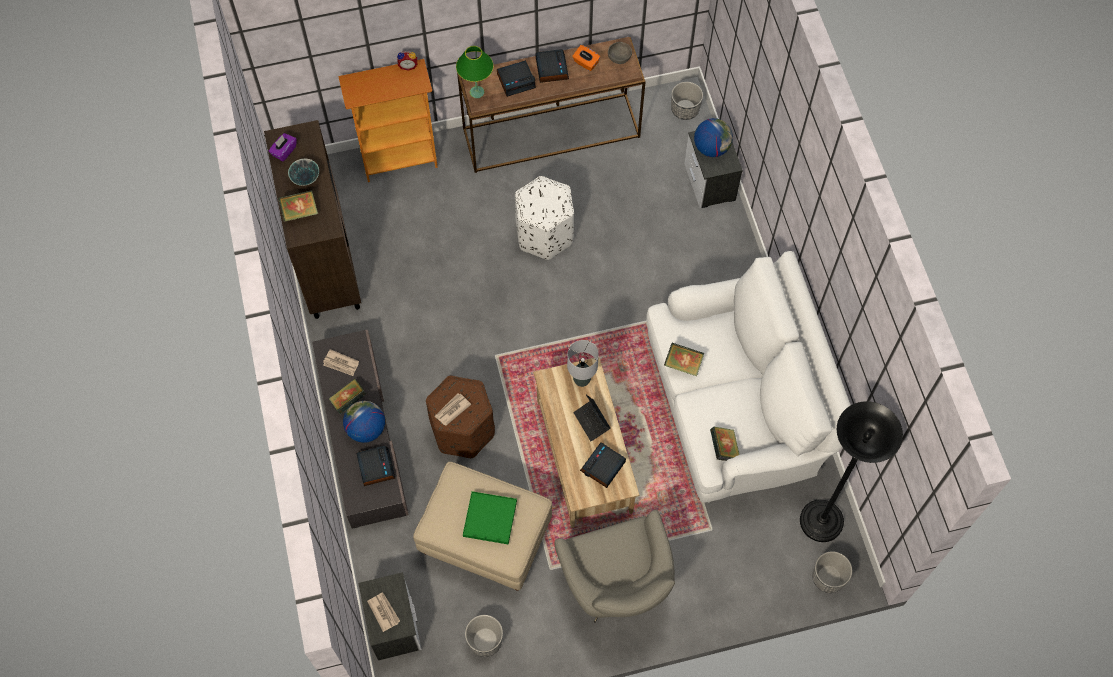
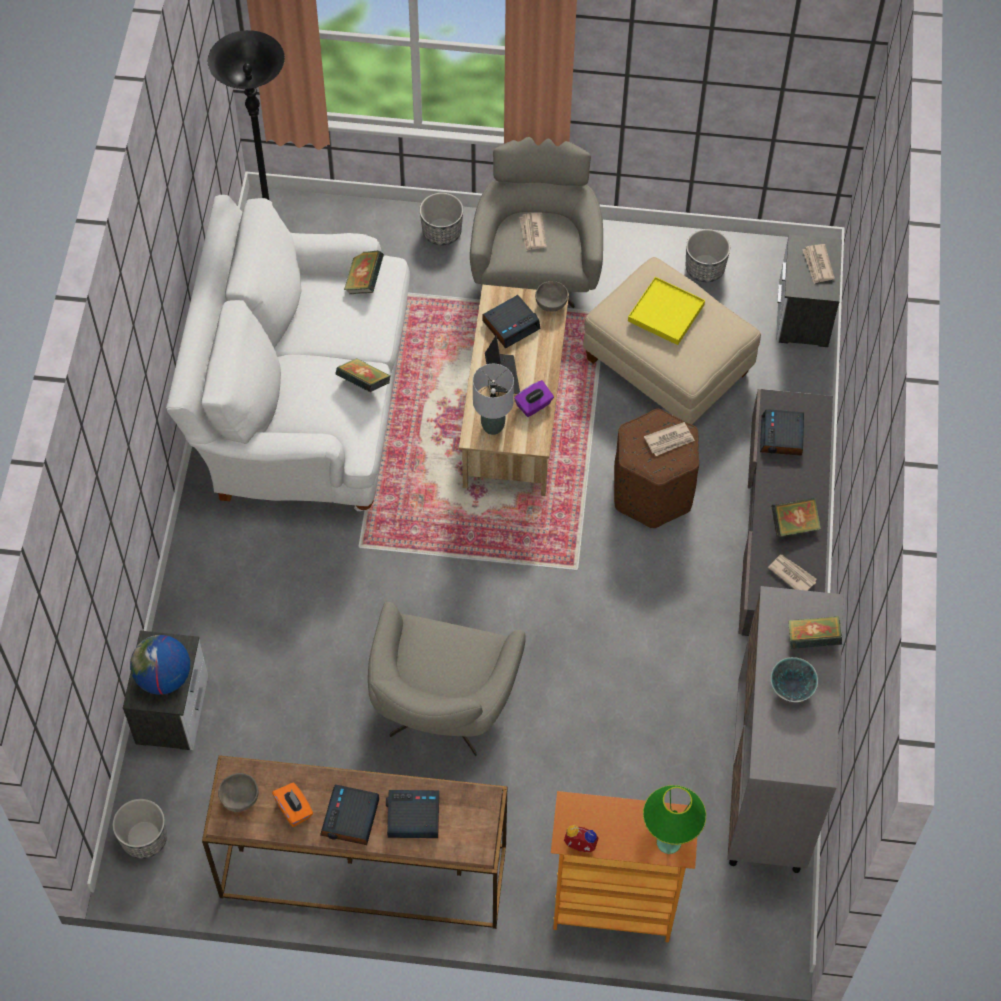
camera: 160 degrees left, 5 degrees down
brown cabinet [264,120,361,319] -> grey cabinet [727,586,843,873]
purple tissue box [269,133,296,161] -> purple tissue box moved to [514,380,554,417]
globe [343,401,385,443] -> none
green table lamp [456,46,494,98] -> green table lamp moved to [643,785,706,854]
green tray [463,491,517,544] -> yellow tray [628,277,705,345]
white ottoman [515,176,574,260] -> grey armchair [368,602,526,756]
planter [812,551,852,593] -> planter moved to [420,193,463,245]
none -> newspaper [519,213,547,251]
none -> grey bowl [535,281,568,312]

